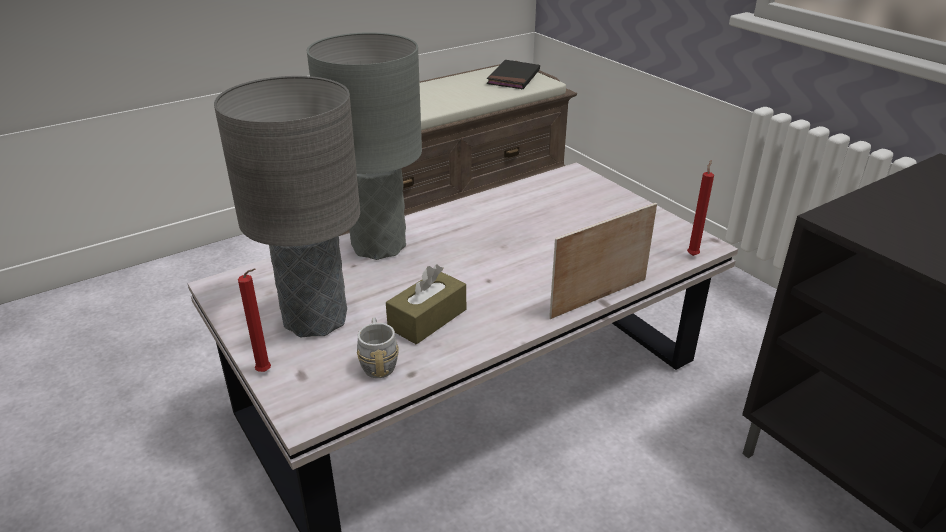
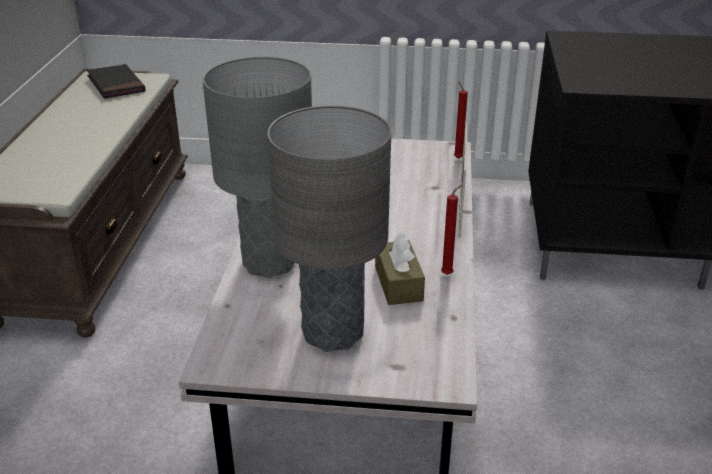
camera: 50 degrees left, 0 degrees up
red candle [238,268,271,372] -> red candle moved to [441,185,462,275]
grey mug [357,317,399,378] -> none

